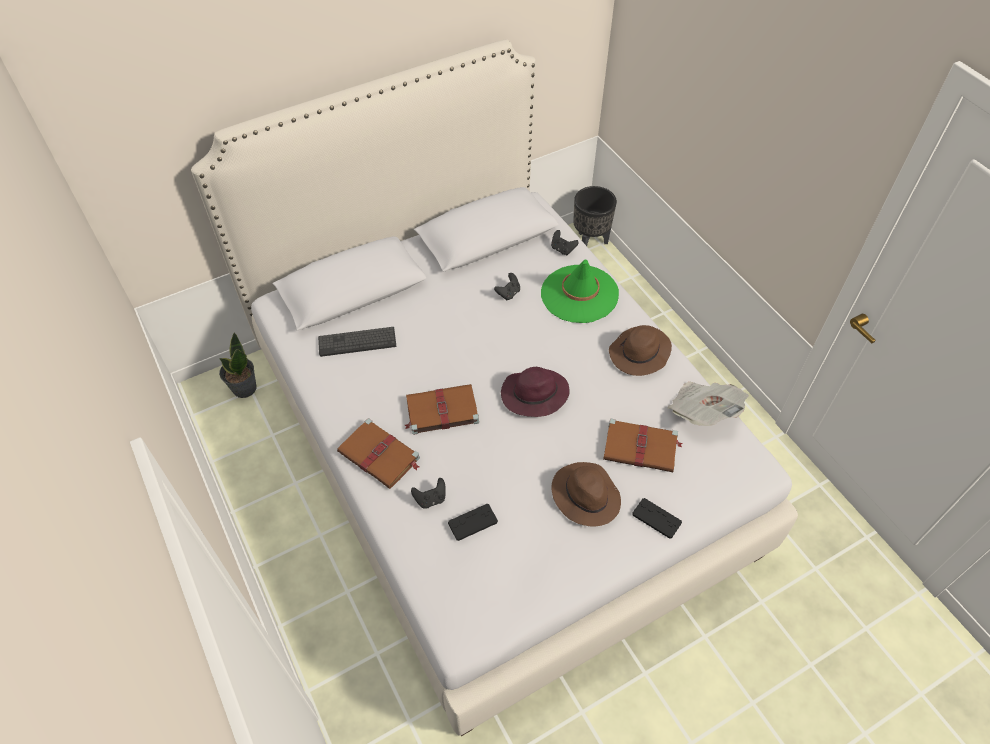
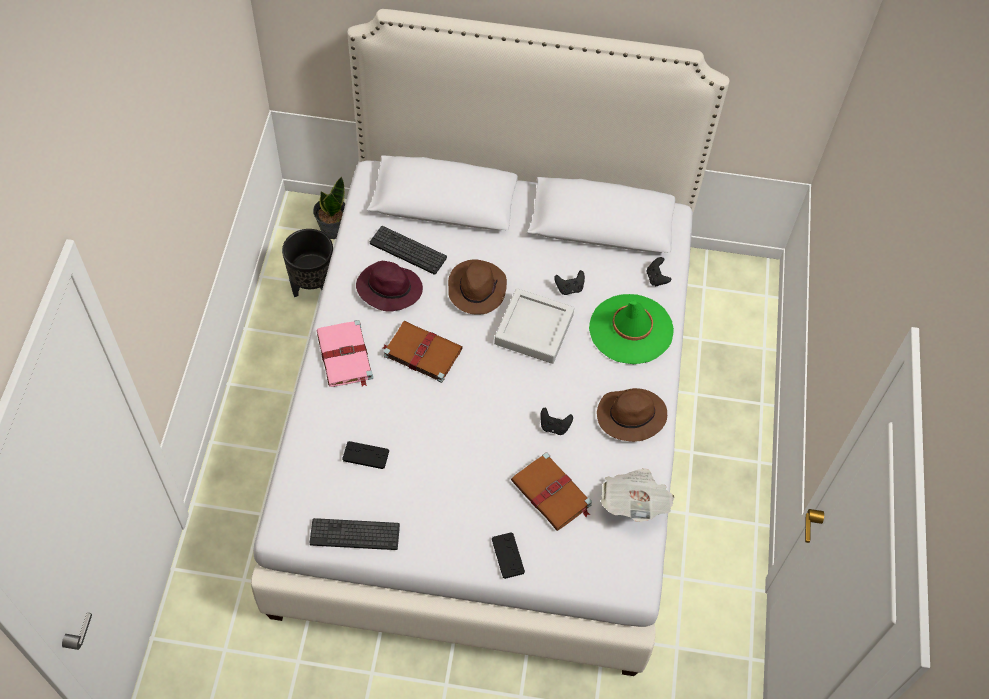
camera: 35 degrees right, 5 degrees up
brown book [337,418,420,489] -> pink book [316,320,373,387]
black game controller [411,478,446,509] -> black game controller moved to [540,408,573,435]
purple hat [501,367,569,417] -> purple hat moved to [356,261,423,312]
brown hat [551,462,621,527] -> brown hat moved to [448,260,507,314]
black planter [573,186,617,246] -> black planter moved to [282,229,333,297]
none -> keyboard [310,518,400,550]
none -> grey tray [494,288,574,364]

